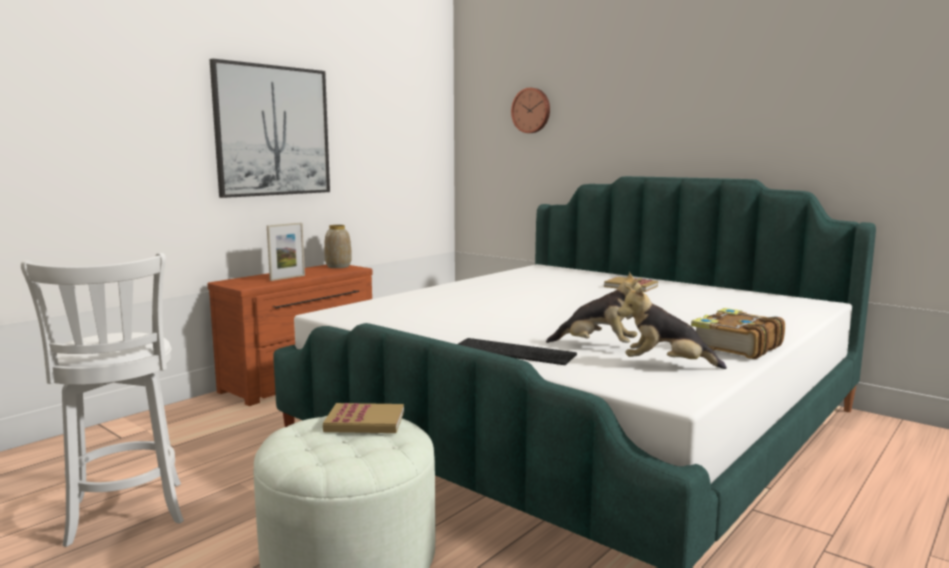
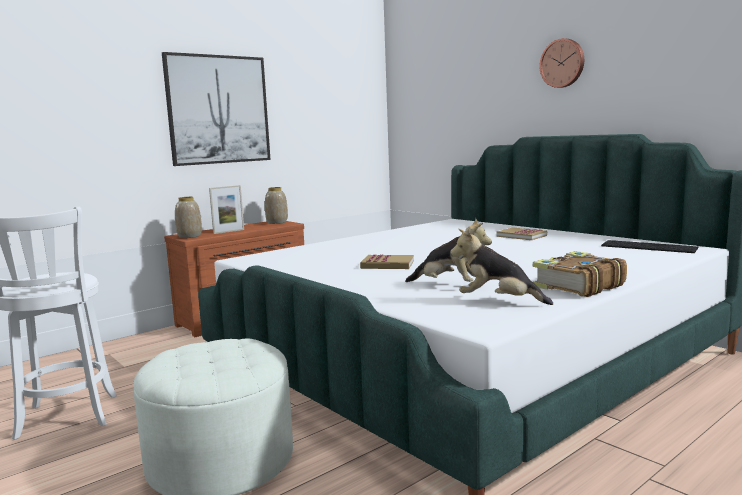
camera: 10 degrees right, 0 degrees up
book [323,403,404,433] -> book moved to [360,254,414,269]
keyboard [458,338,577,365] -> keyboard moved to [601,240,698,253]
wall clock [511,88,550,133] -> wall clock moved to [540,38,584,88]
none -> vase [175,197,202,238]

